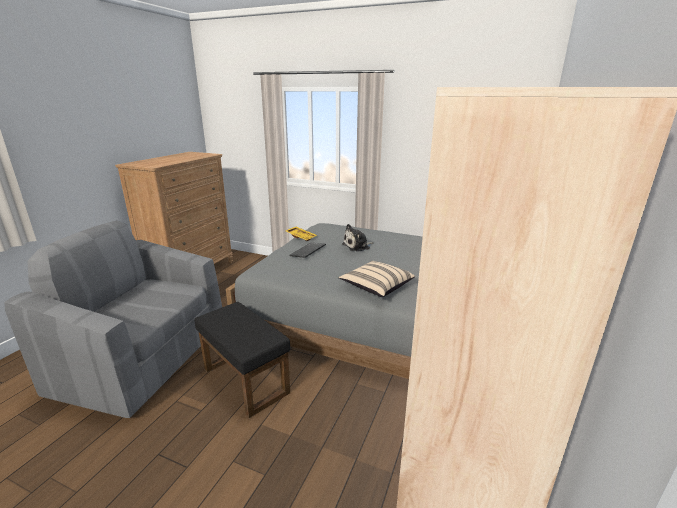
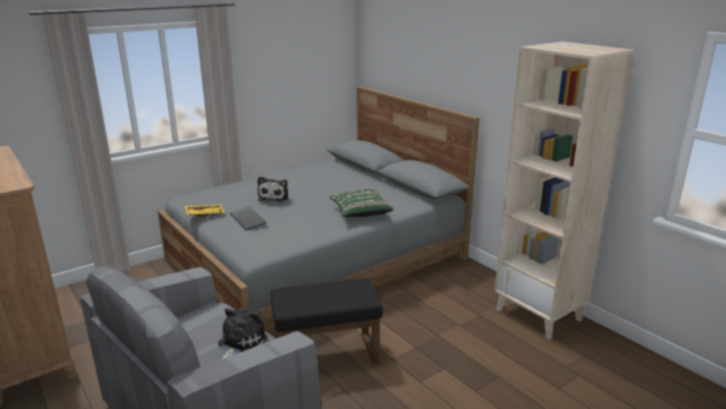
camera: 60 degrees left, 0 degrees up
beige pillow [338,261,415,297] -> green pillow [329,189,393,217]
none -> plush toy [218,307,268,359]

